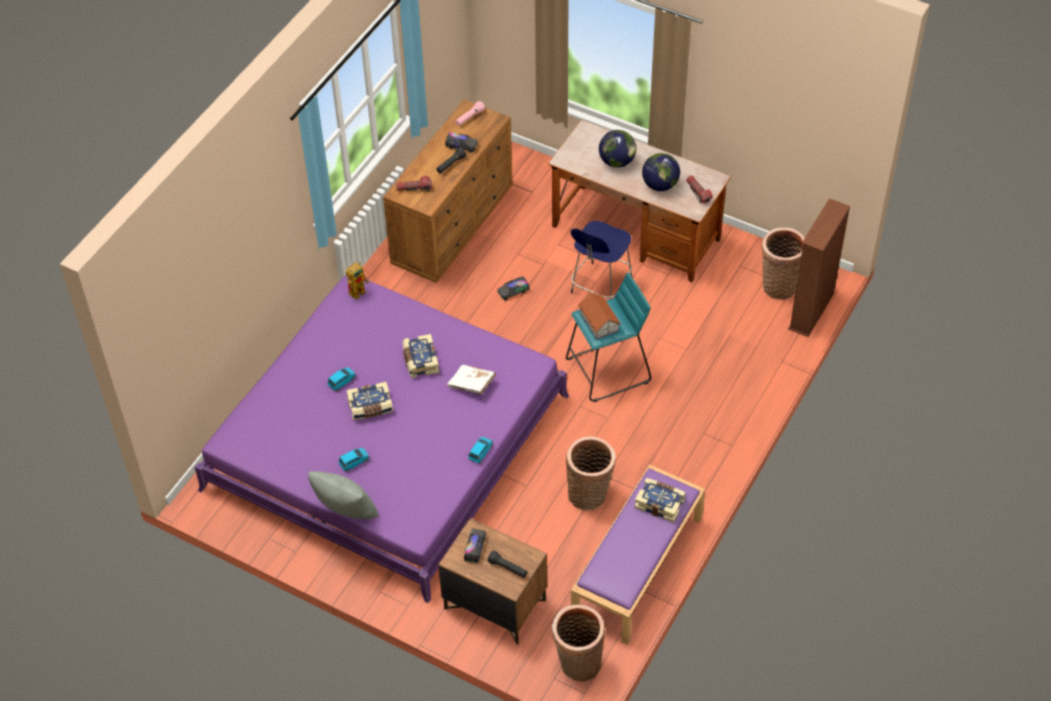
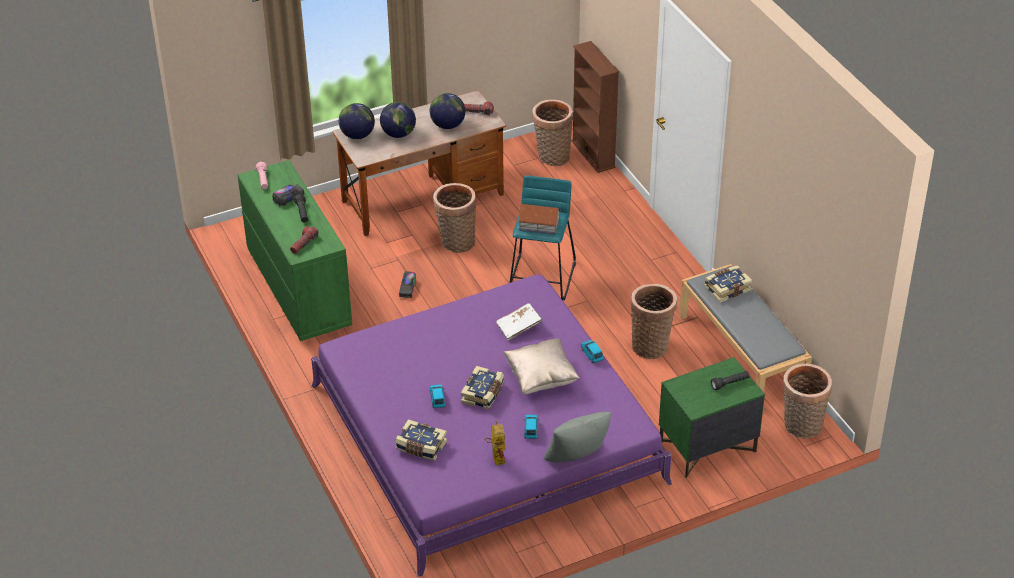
camera: 55 degrees left, 10 degrees down
toy robot [346,262,370,300] -> toy robot moved to [484,421,506,465]
brown dresser [383,100,513,283] -> green dresser [238,160,352,341]
book [403,334,439,378] -> book moved to [395,419,447,461]
brown nightstand [438,518,547,645] -> green nightstand [659,357,765,478]
toy truck [464,529,486,563] -> none
blue stool [571,221,632,299] -> basket [433,183,477,253]
purple bench [571,465,705,645] -> grey bench [679,264,812,392]
none -> globe [339,103,375,139]
none -> beige pillow [504,339,579,394]

